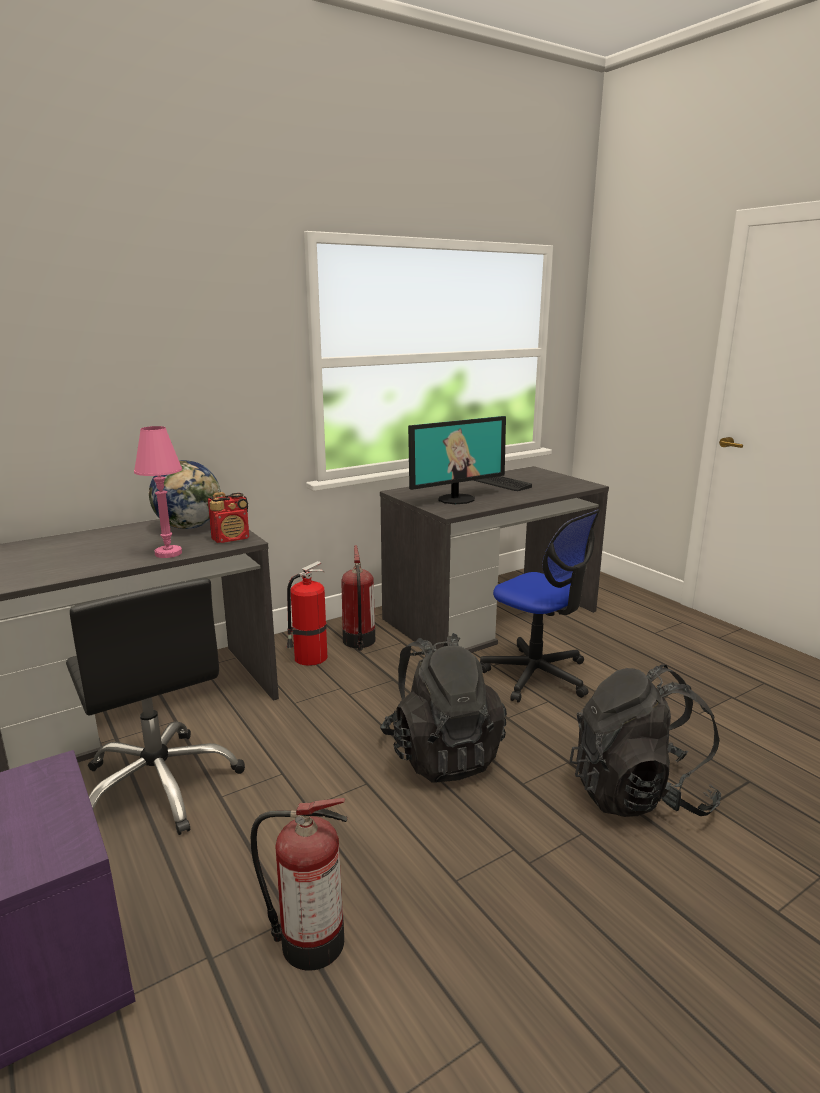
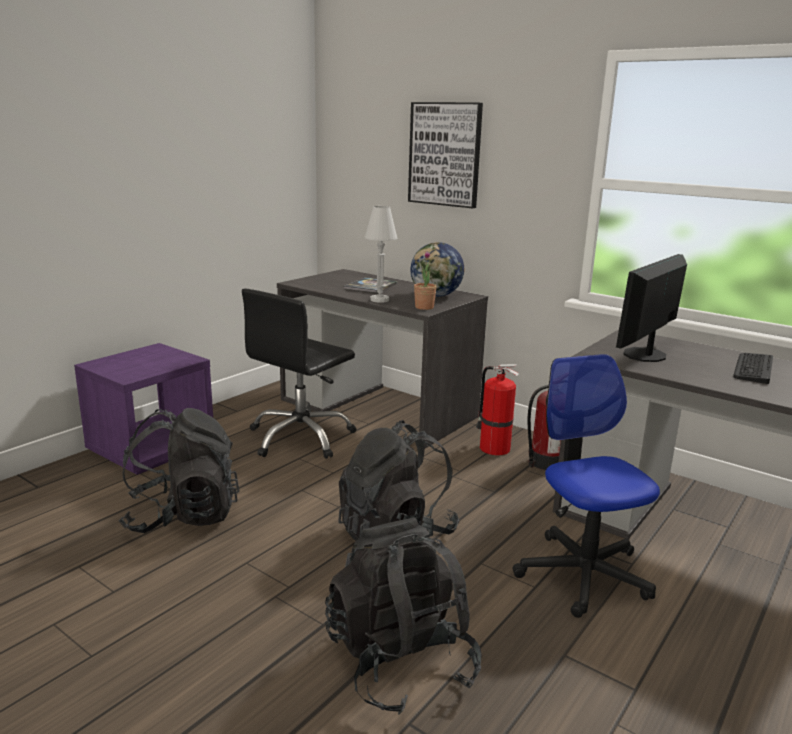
camera: 70 degrees right, 0 degrees up
pink table lamp [134,426,182,558] -> white table lamp [365,206,397,303]
radio [208,492,249,543] -> potted plant [414,251,437,310]
fire extinguisher [251,798,348,971] -> black backpack [118,408,239,533]
monitor [408,416,506,504] -> monitor turned 90 degrees clockwise [616,254,687,362]
office chair [480,510,600,703] -> office chair turned 135 degrees clockwise [512,354,660,618]
none -> book [344,277,398,293]
none -> picture [408,102,483,208]

